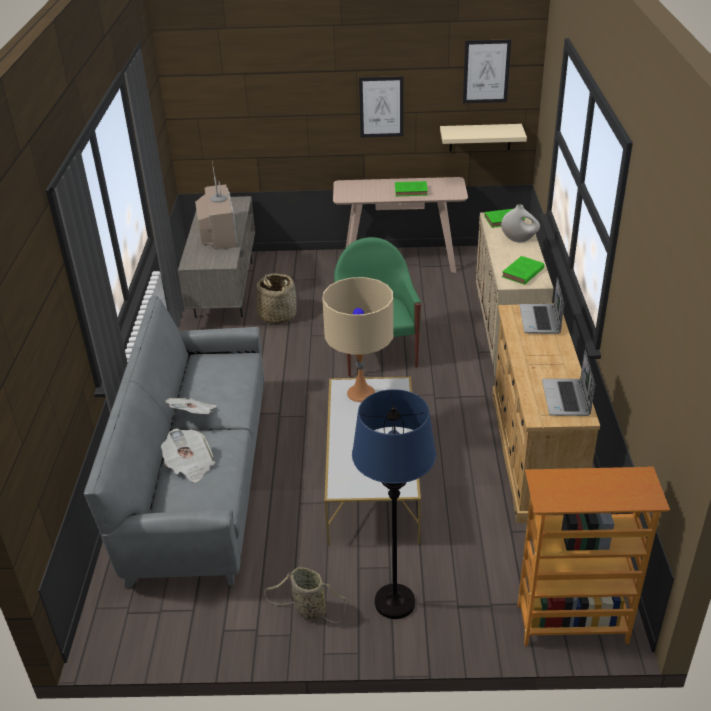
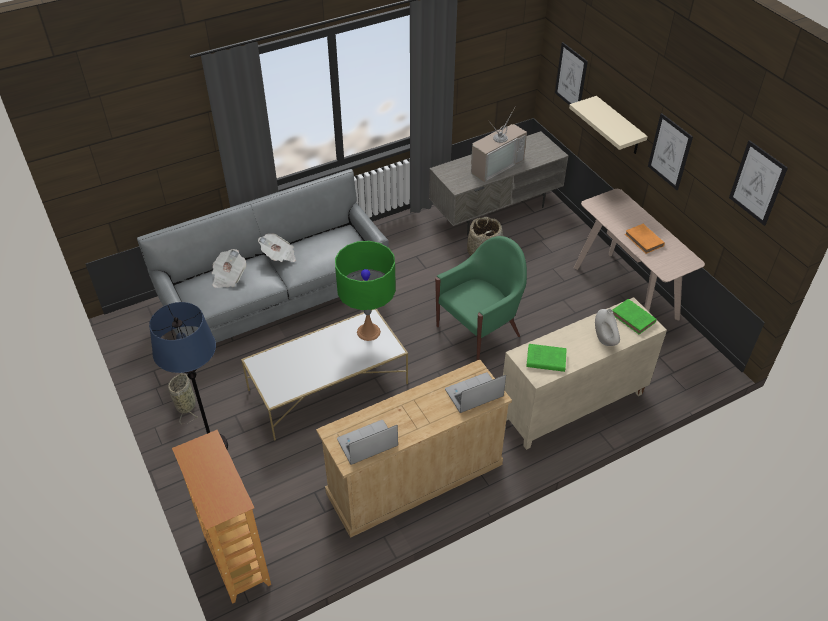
camera: 60 degrees right, 10 degrees up
beige table lamp [322,277,393,402] -> green table lamp [335,241,396,341]
green book [395,181,428,196] -> orange book [625,224,665,254]
beige shelf [440,124,527,152] -> beige shelf moved to [569,96,648,154]
none -> picture [555,42,588,105]

